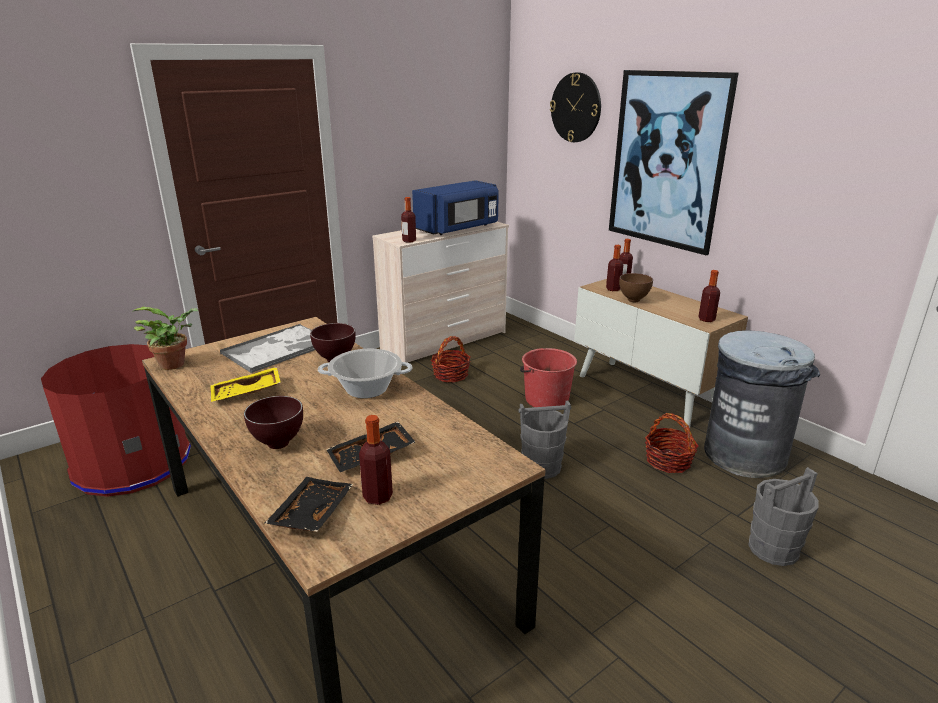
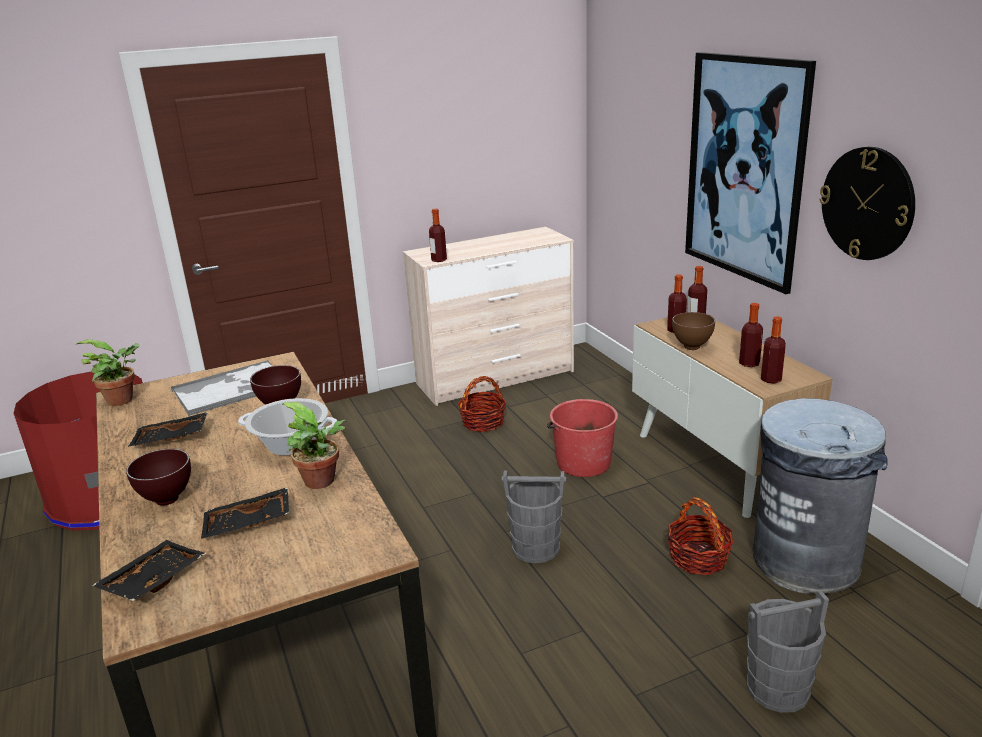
camera: 15 degrees right, 0 degrees up
yellow tray [211,367,281,402] -> black tray [128,412,208,447]
bottle [359,415,393,505] -> bottle moved to [739,303,763,367]
blue microwave [412,180,499,235] -> none
wall clock [550,72,601,142] -> wall clock moved to [819,147,915,260]
none -> potted plant [283,402,347,489]

